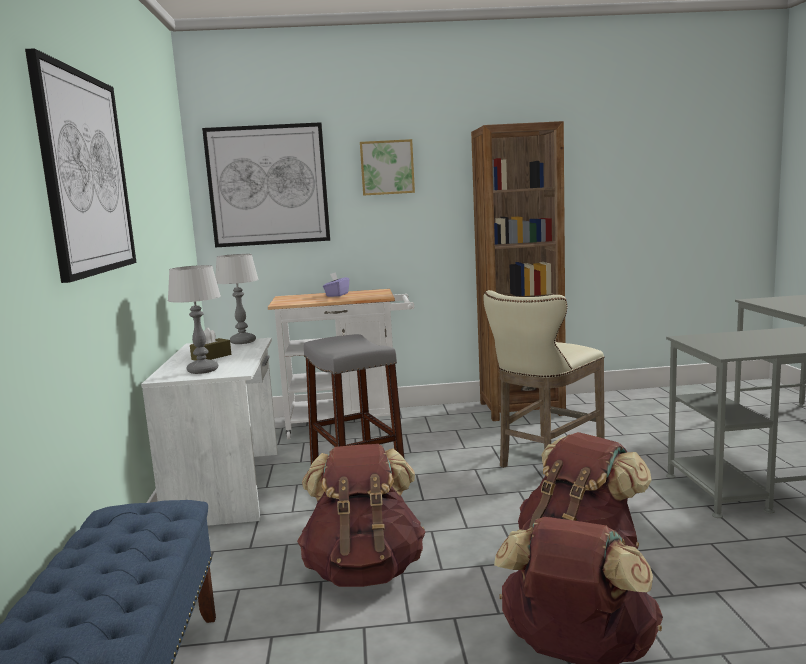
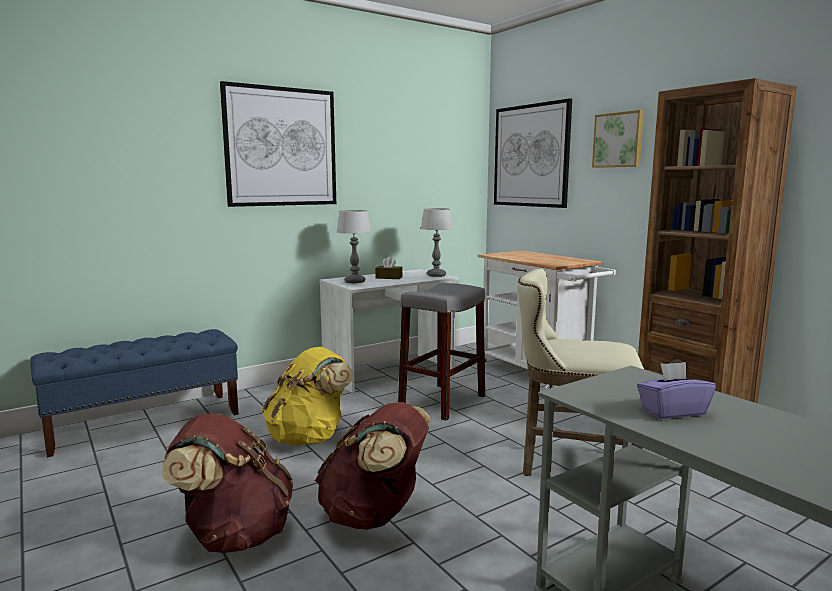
camera: 60 degrees right, 0 degrees up
brown backpack [297,444,425,587] -> yellow backpack [262,347,354,446]
purple tissue box [323,272,349,297] -> purple tissue box moved to [637,362,716,419]

